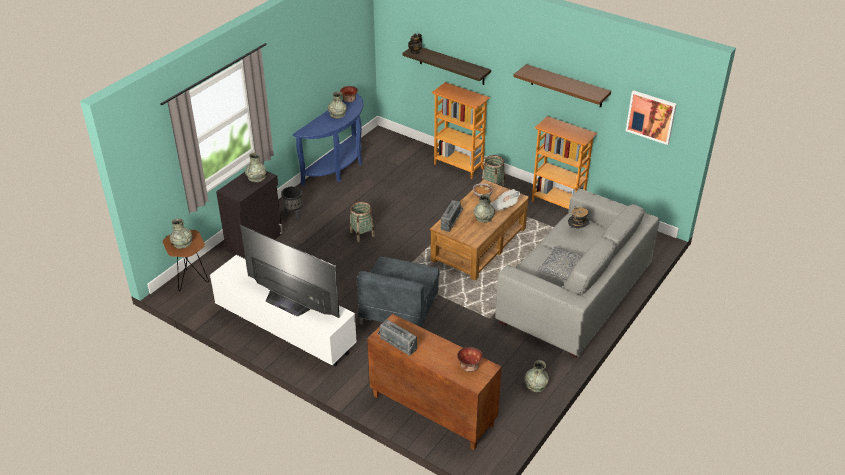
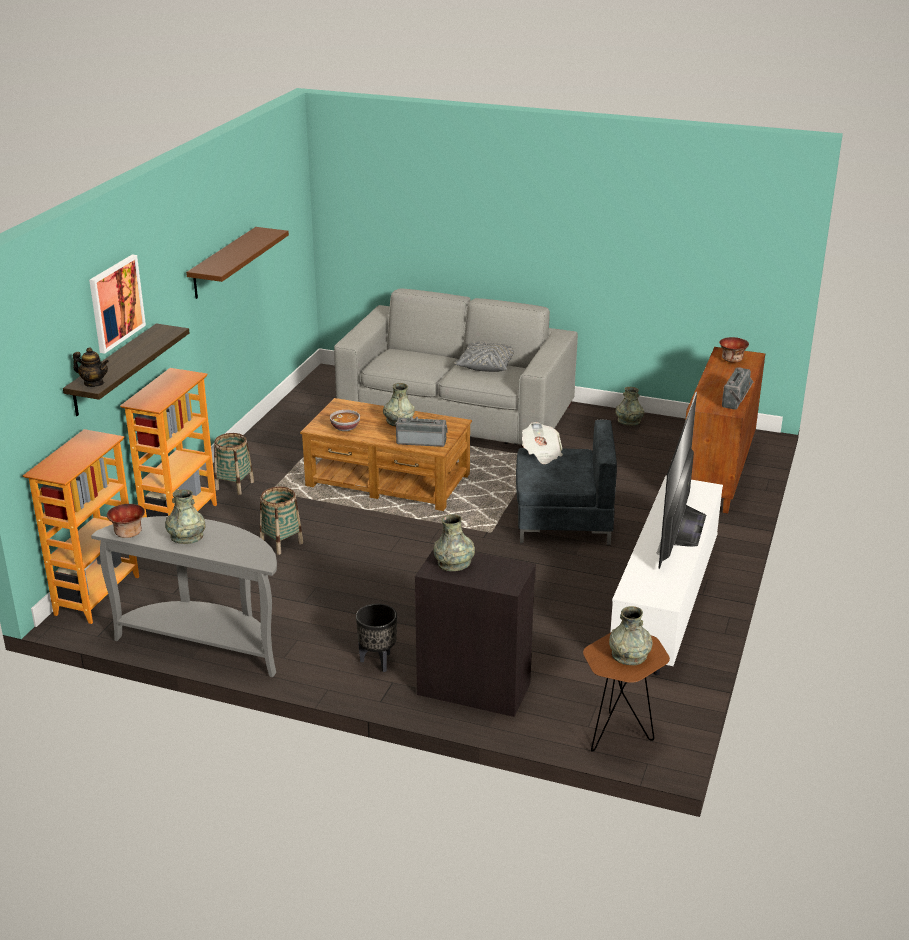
camera: 105 degrees left, 10 degrees down
blue console table [293,93,363,185] -> grey console table [91,516,277,677]
basket [350,201,375,242] -> basket moved to [260,487,303,555]
newspaper [491,189,520,211] -> newspaper moved to [522,422,563,464]
bookcase [532,116,597,209] -> bookcase moved to [23,429,139,624]
hat [568,206,590,229] -> none
picture [626,90,677,145] -> picture moved to [89,254,146,354]

